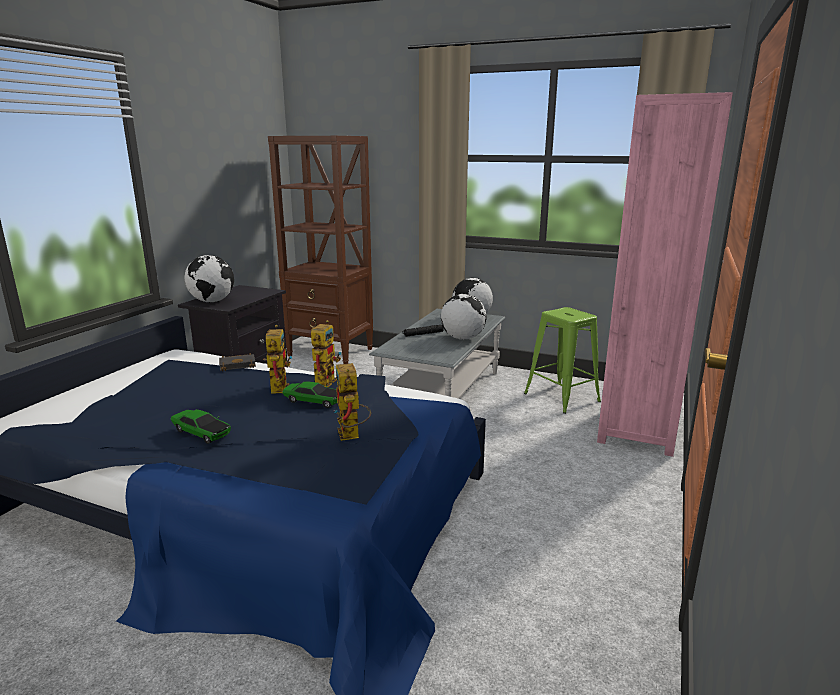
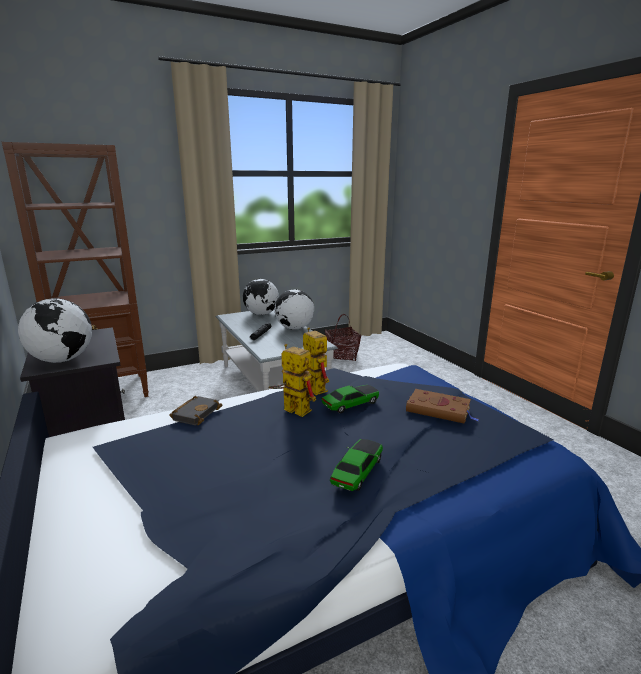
camera: 50 degrees left, 0 degrees up
toy car [171,409,231,444] -> toy car turned 45 degrees counterclockwise [330,439,383,491]
toy robot [334,363,371,441] -> brown book [406,389,478,423]
green stool [524,307,601,414] -> basket [325,314,361,361]
pink bookcase [597,92,733,457] -> none

